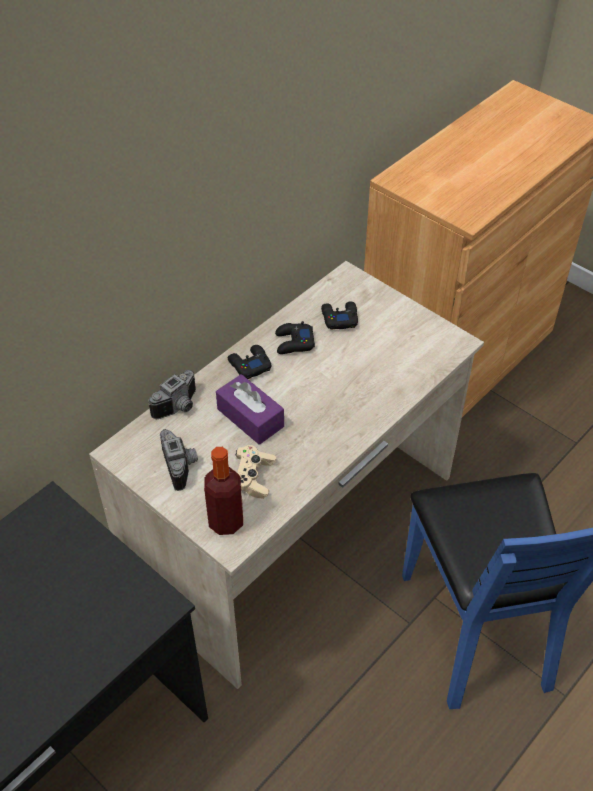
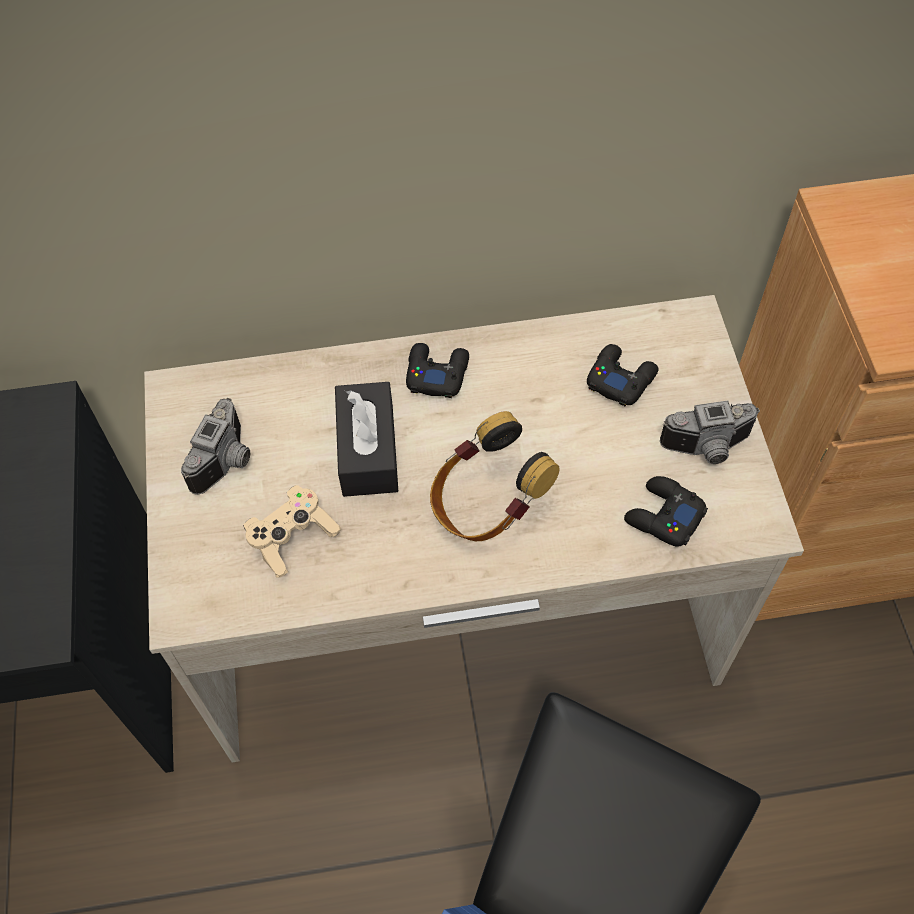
camera: 40 degrees right, 10 degrees up
camera [148,370,196,419] -> camera moved to [660,401,760,464]
bottle [204,447,243,535] -> none
purple tissue box [216,374,284,445] -> black tissue box [335,382,398,497]
black game controller [275,321,315,354] -> black game controller moved to [624,476,708,547]
none -> headphones [430,411,560,541]

